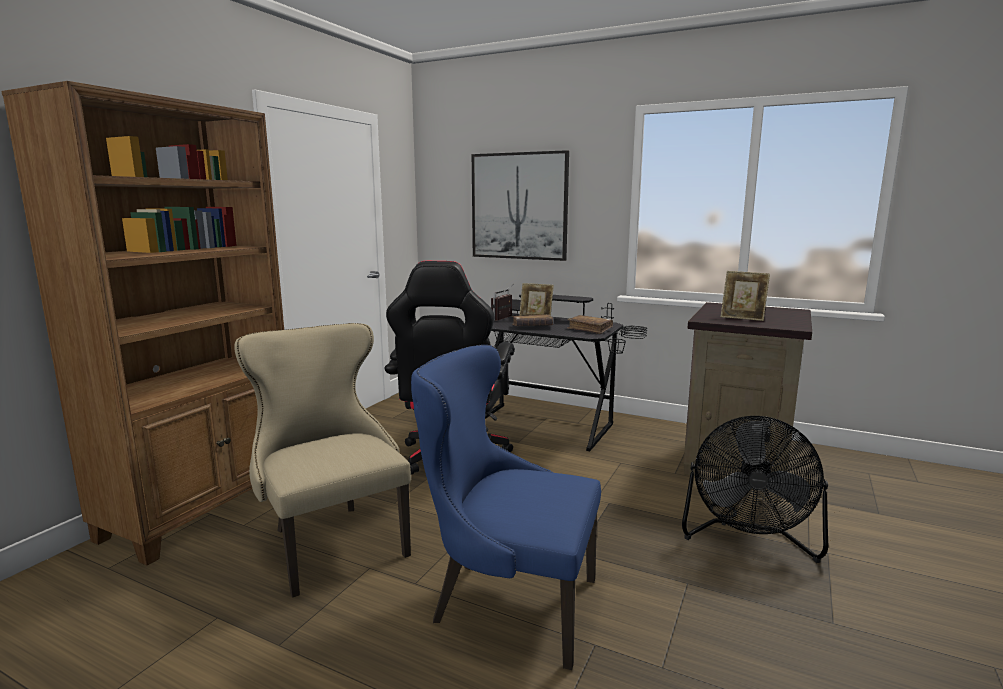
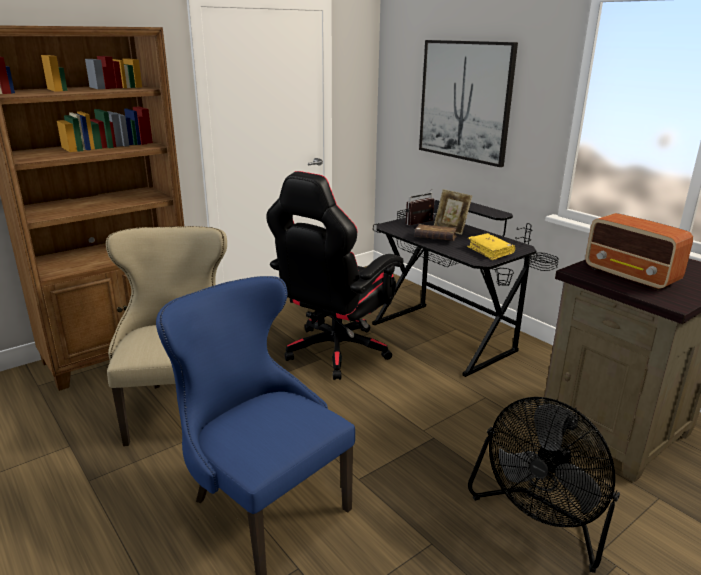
camera: 25 degrees right, 10 degrees up
brown book [567,315,613,334] -> yellow book [467,233,515,260]
picture frame [721,271,770,321] -> radio [586,213,693,291]

